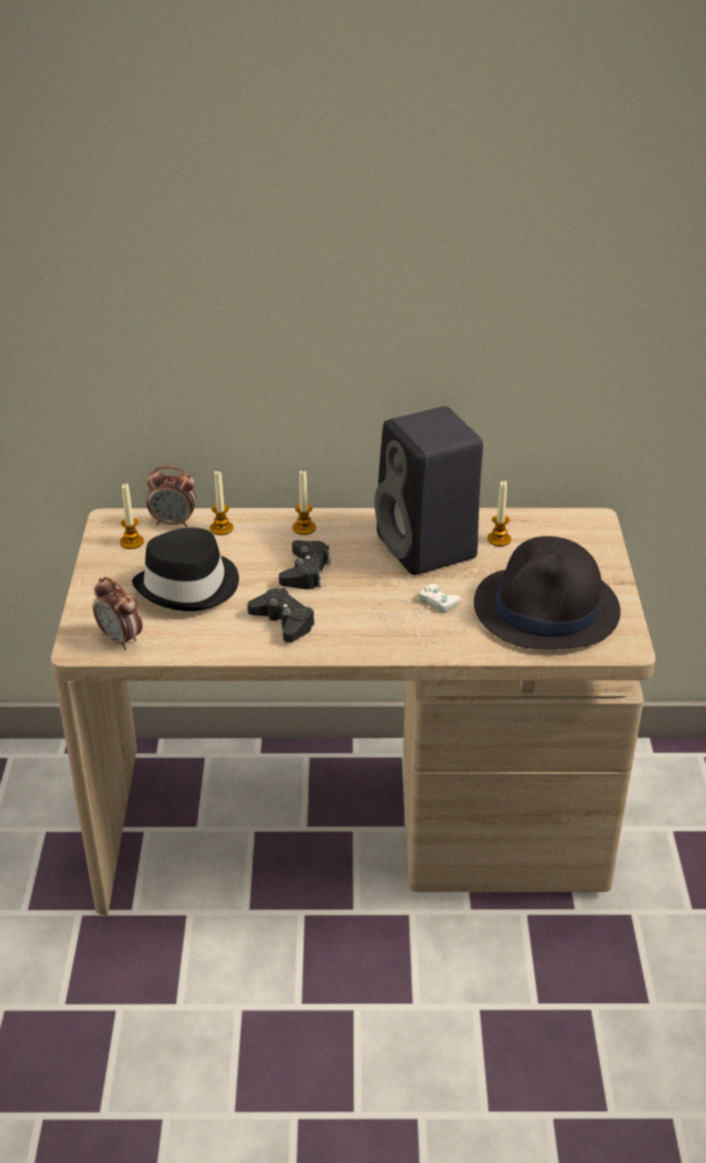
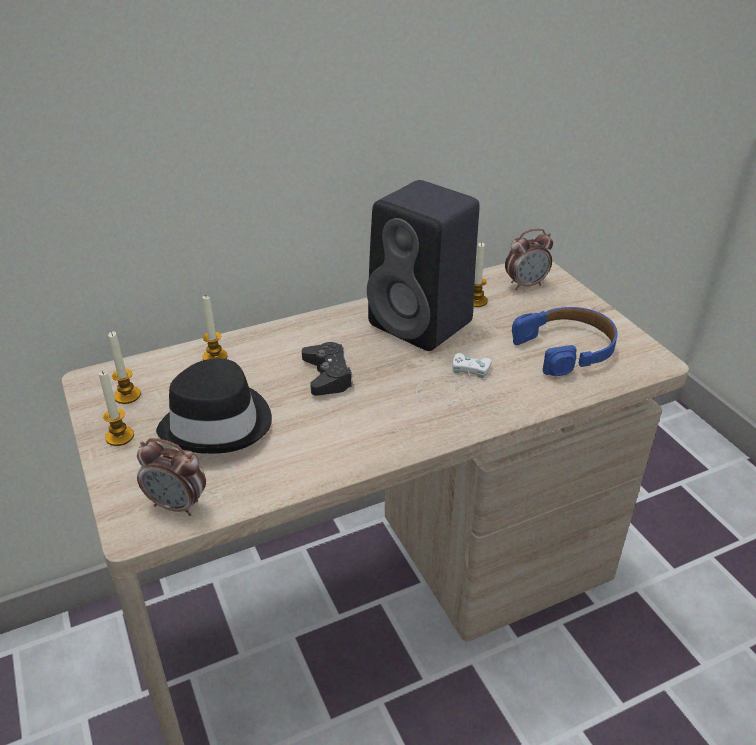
camera: 25 degrees left, 0 degrees up
alarm clock [147,466,196,527] -> alarm clock moved to [505,229,553,290]
black game controller [247,588,315,643] -> none
candle [293,470,316,535] -> candle moved to [99,371,134,446]
black hat [474,536,620,649] -> blue headphones [512,307,618,376]

